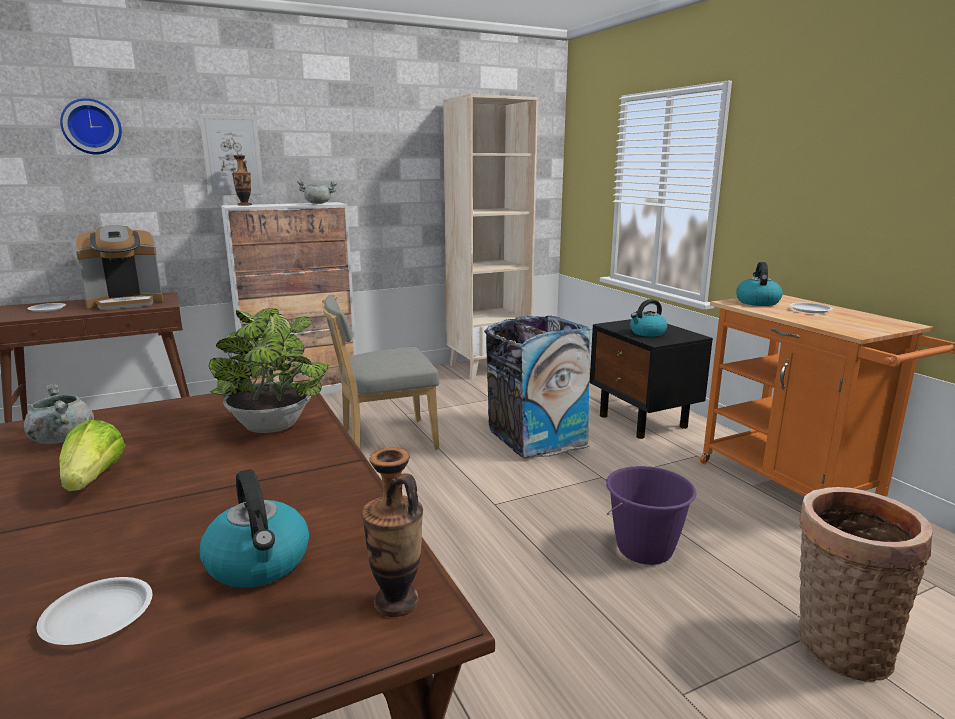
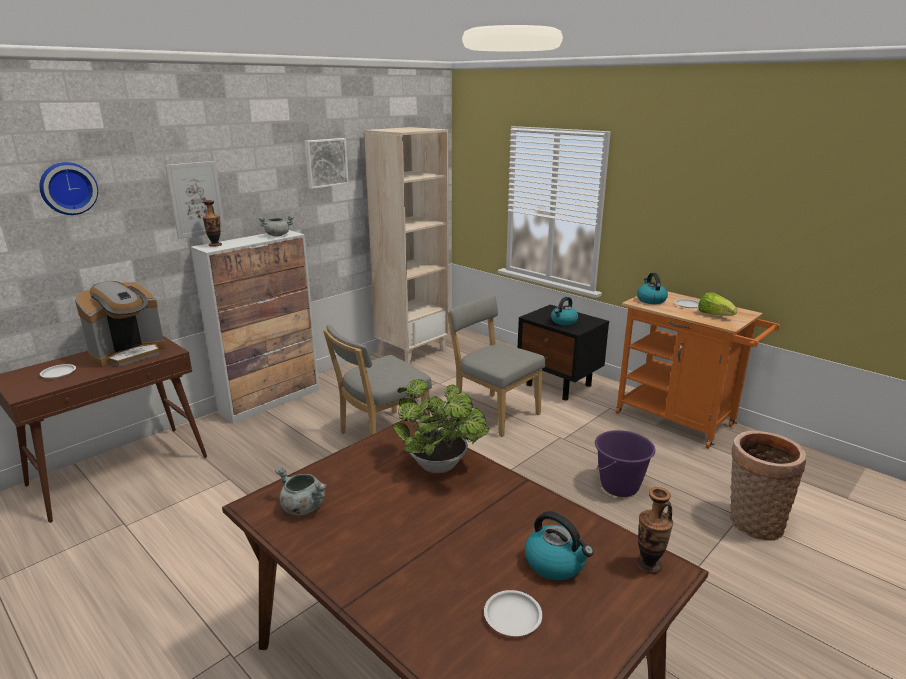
camera: 20 degrees left, 5 degrees up
lettuce [59,420,126,491] -> lettuce moved to [698,292,737,316]
trash can [484,316,591,458] -> grey chair [447,295,545,437]
none -> picture [305,138,349,189]

